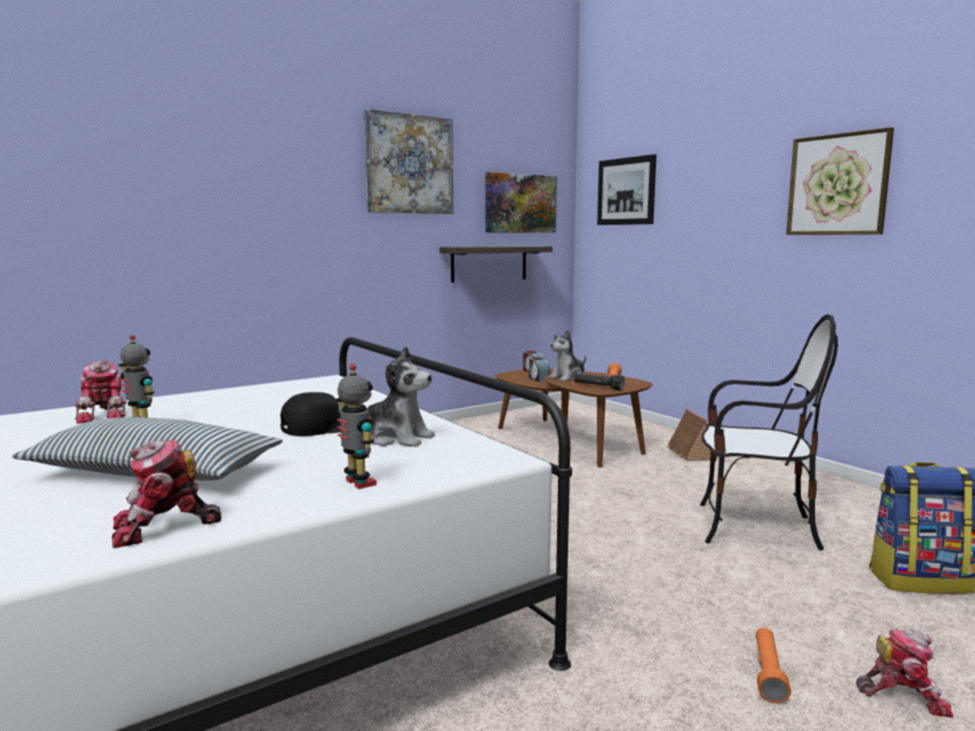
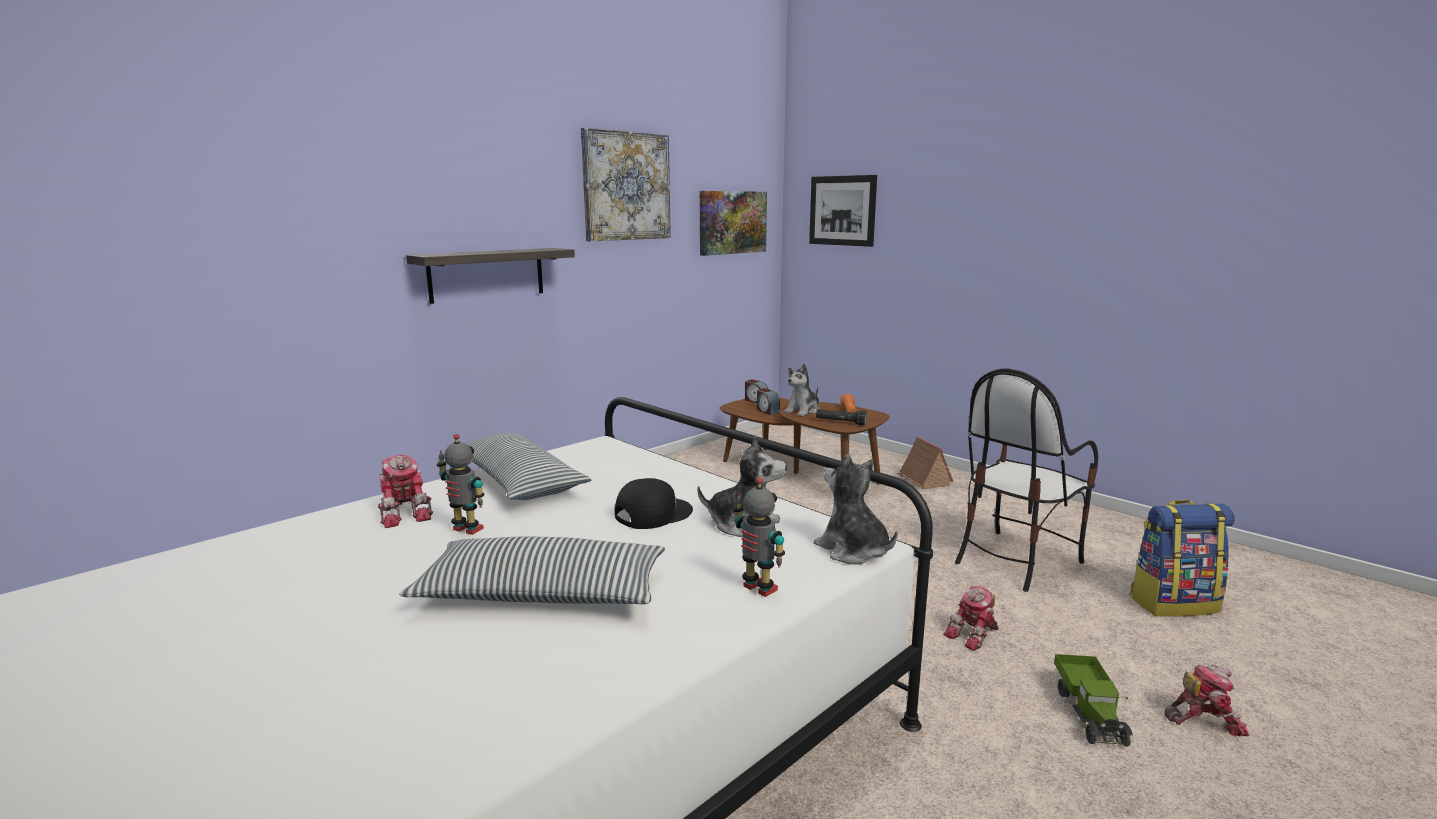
camera: 10 degrees left, 5 degrees up
toy robot [112,440,221,548] -> toy robot moved to [944,585,999,651]
shelf [440,246,553,283] -> shelf moved to [406,248,575,304]
chair [700,314,838,550] -> chair turned 135 degrees clockwise [955,369,1098,592]
orange flashlight [756,628,791,703] -> toy truck [1054,654,1133,747]
picture [786,127,894,235] -> none
none -> pillow [466,433,592,500]
none -> plush toy [814,454,898,564]

